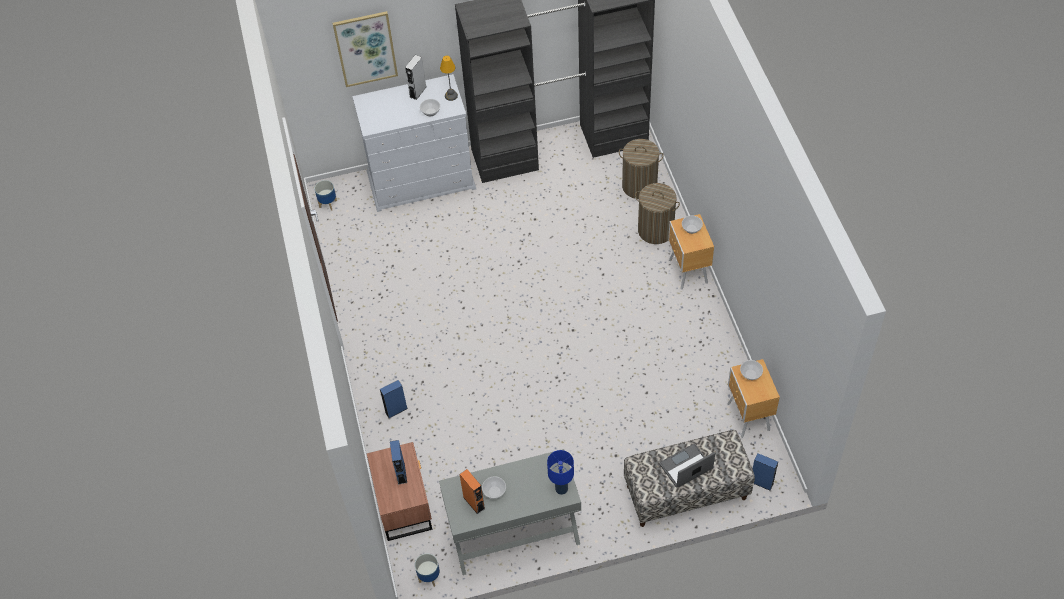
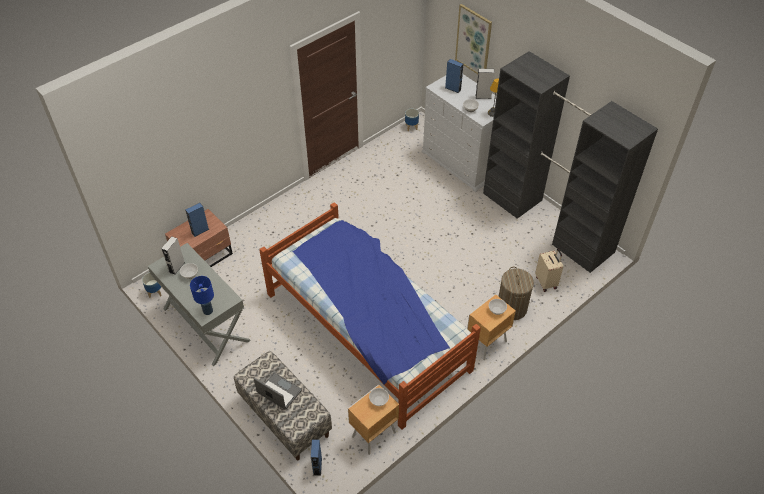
camera: 60 degrees right, 5 degrees down
blue speaker [380,380,408,418] -> blue speaker moved to [445,59,464,93]
orange speaker [459,469,485,514] -> grey speaker [161,236,185,275]
laundry basket [619,139,664,199] -> beige suitcase [535,249,563,292]
none -> bed [259,202,481,430]

